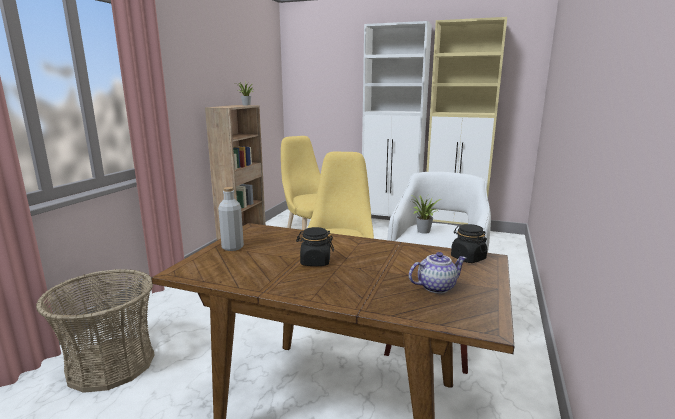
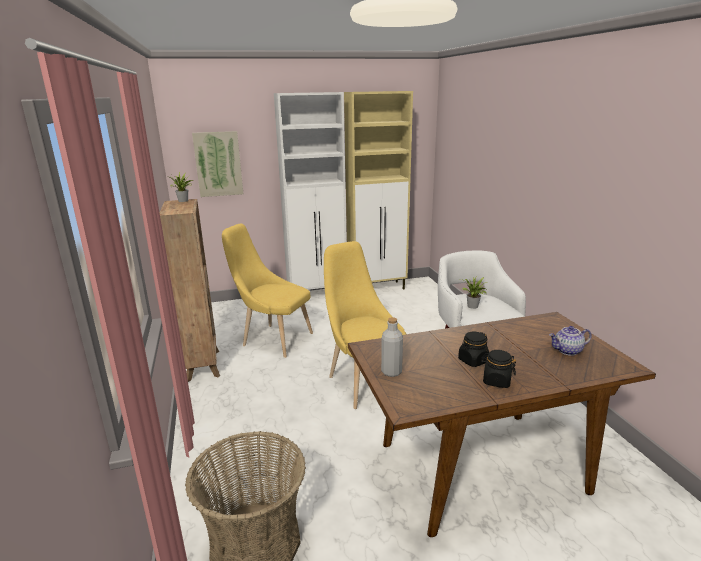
camera: 35 degrees left, 5 degrees up
teapot [409,252,466,294] -> teapot turned 135 degrees counterclockwise [549,326,592,356]
black jar [451,224,487,263] -> black jar moved to [481,350,516,388]
none -> picture [192,131,243,197]

